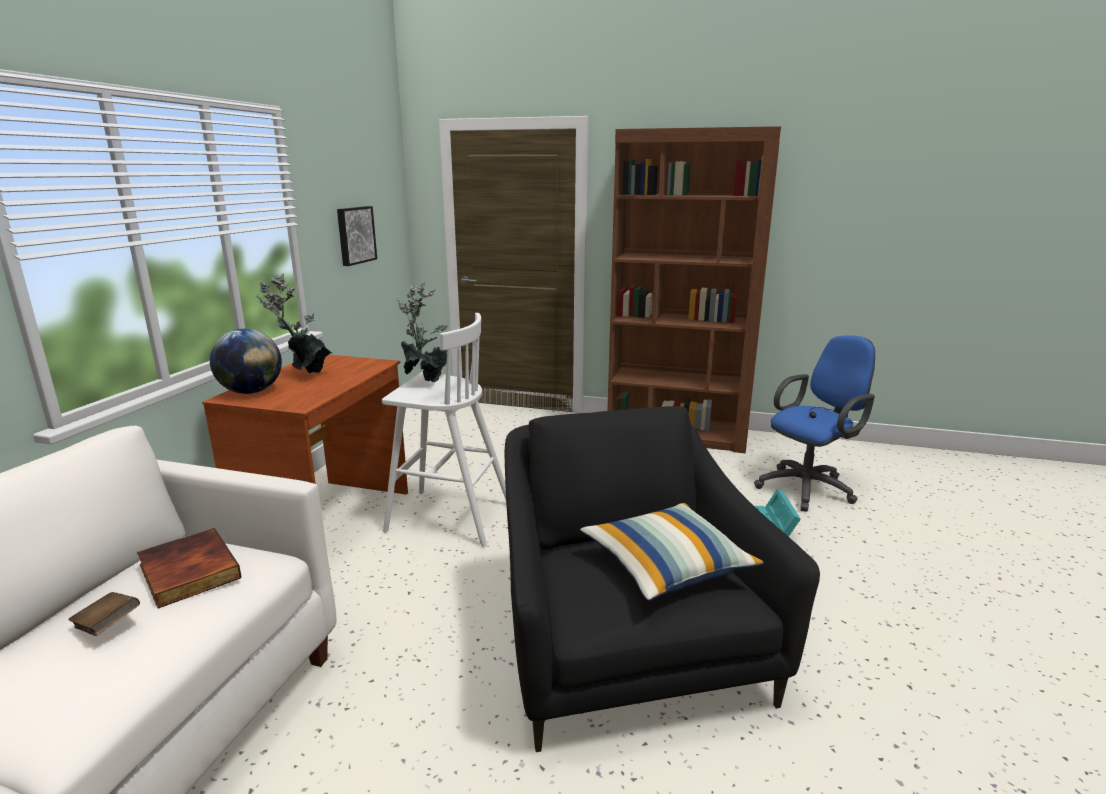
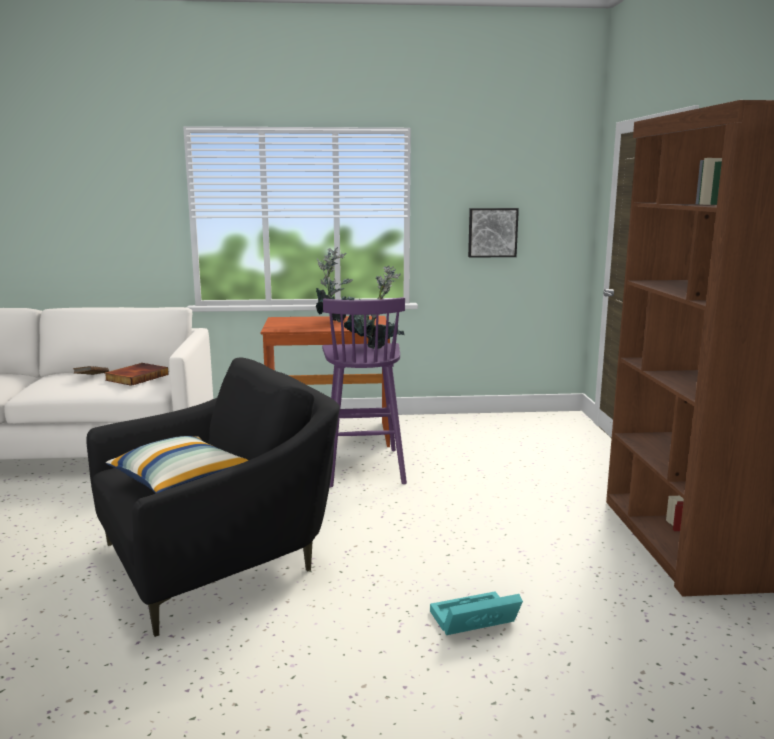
camera: 70 degrees right, 5 degrees down
globe [210,329,282,394] -> none
white stool [382,313,506,546] -> purple stool [322,297,407,488]
blue office chair [754,336,875,512] -> none

